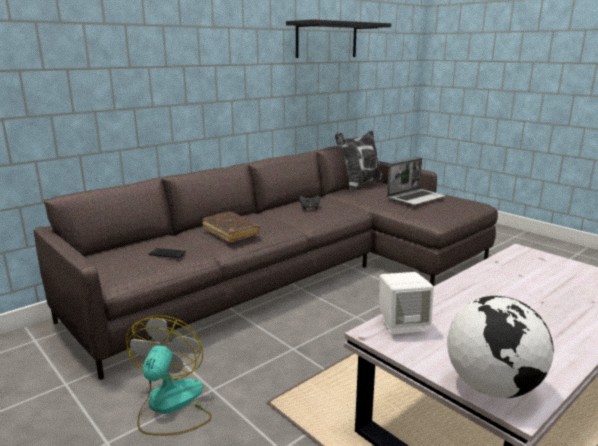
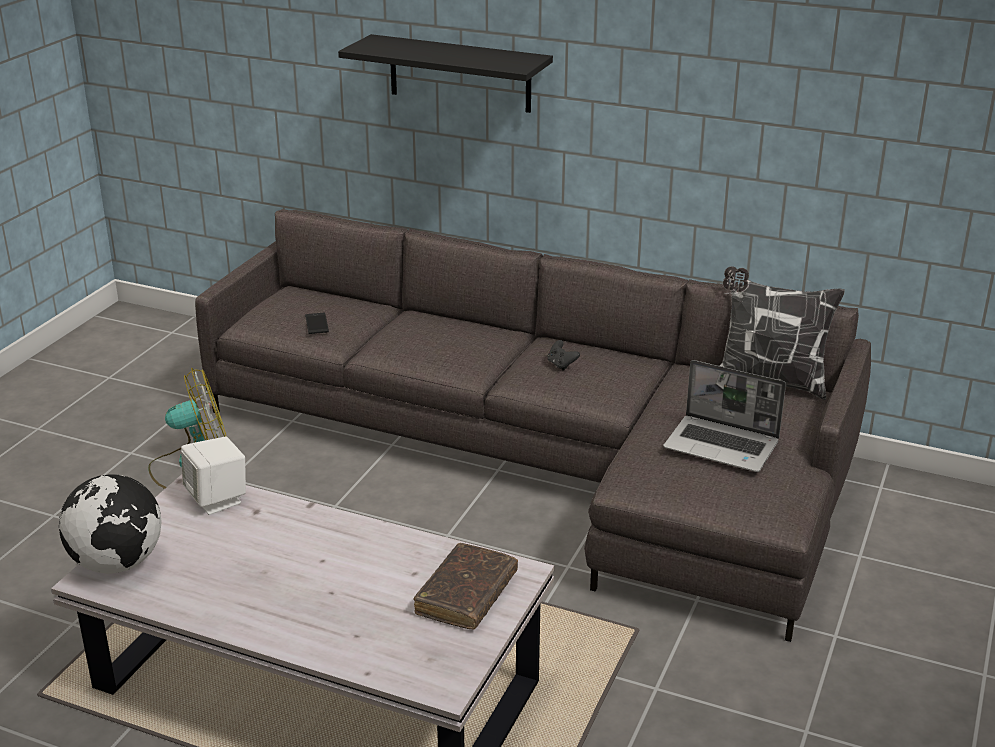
camera: 65 degrees right, 10 degrees up
brown book [203,212,260,243] -> brown book moved to [414,543,518,630]
black shelf [286,19,391,58] -> black shelf moved to [338,34,553,113]

